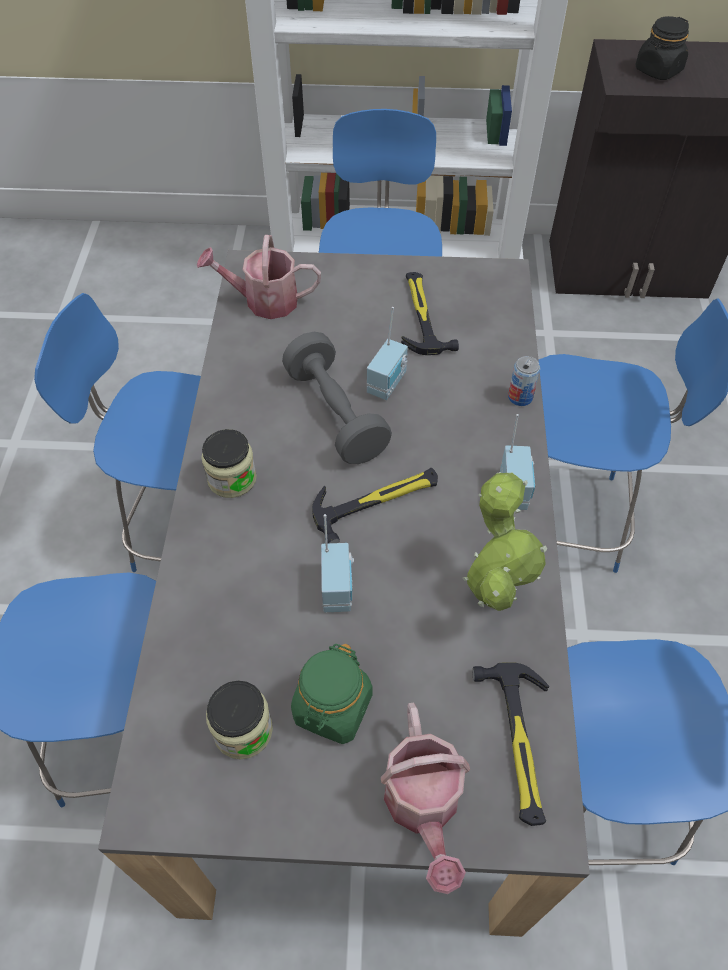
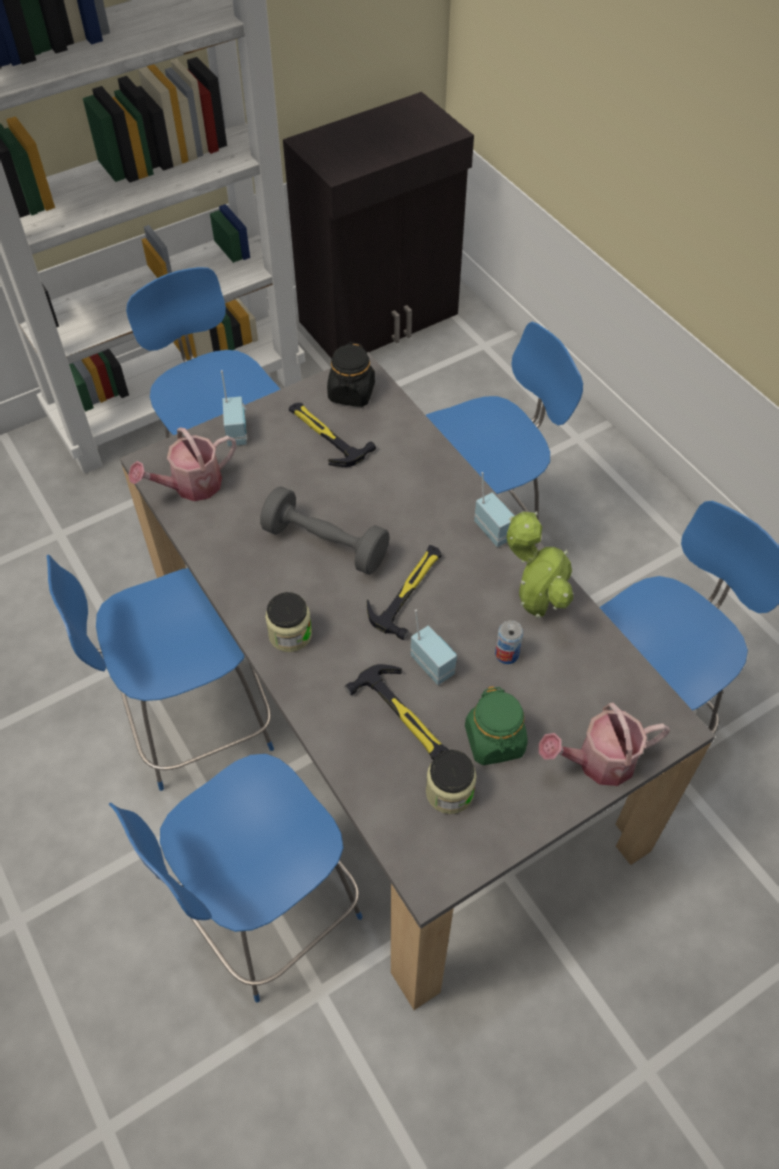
camera: 35 degrees left, 0 degrees up
radio [367,307,408,400] -> radio moved to [221,370,247,446]
watering can [381,703,470,894] -> watering can turned 120 degrees clockwise [538,703,670,786]
hammer [472,662,549,826] -> hammer moved to [345,664,449,760]
can [508,356,540,406] -> can moved to [495,620,523,664]
black jar [636,16,689,80] -> black jar moved to [327,342,375,407]

